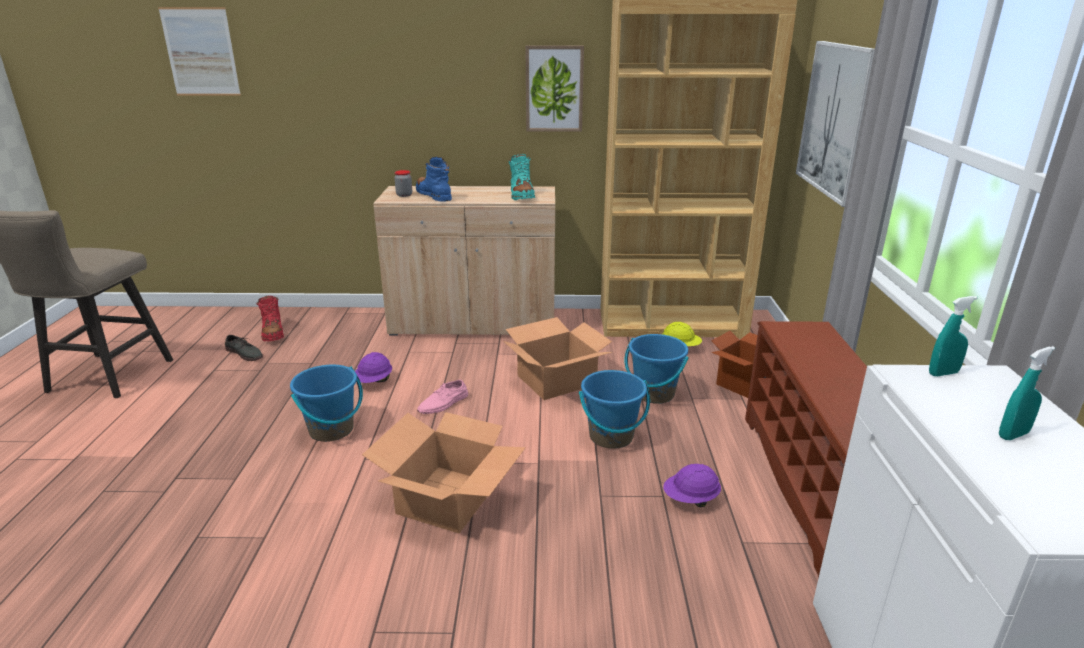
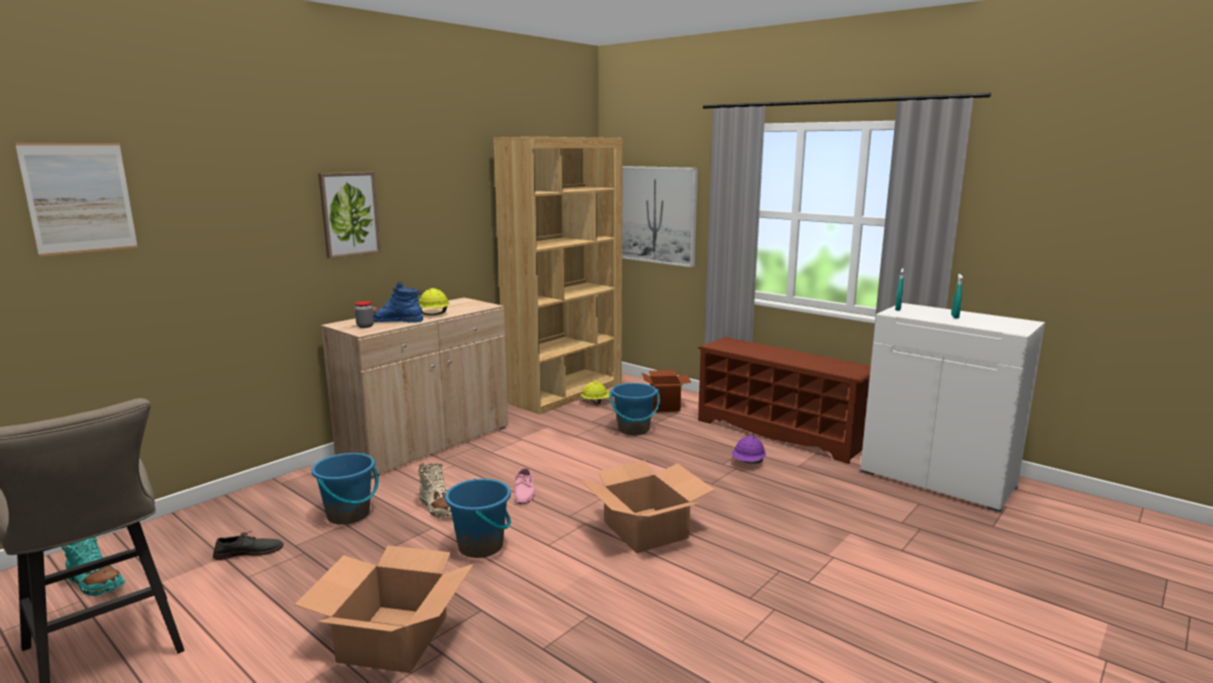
camera: 50 degrees left, 10 degrees down
red boot [256,295,284,342] -> none
purple hard hat [355,352,392,383] -> beige boot [418,463,452,519]
cardboard box [503,317,612,400] -> cardboard box moved to [295,545,474,673]
turquoise boot [509,154,535,200] -> turquoise boot moved to [61,537,125,596]
picture [526,45,584,132] -> picture moved to [318,172,381,259]
blue bucket [579,370,650,449] -> blue bucket moved to [311,453,379,525]
none -> yellow hard hat [419,288,450,315]

